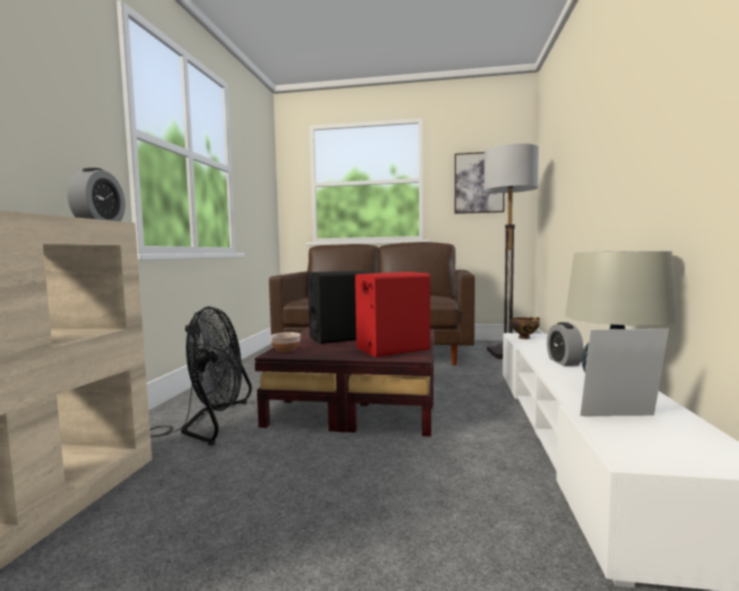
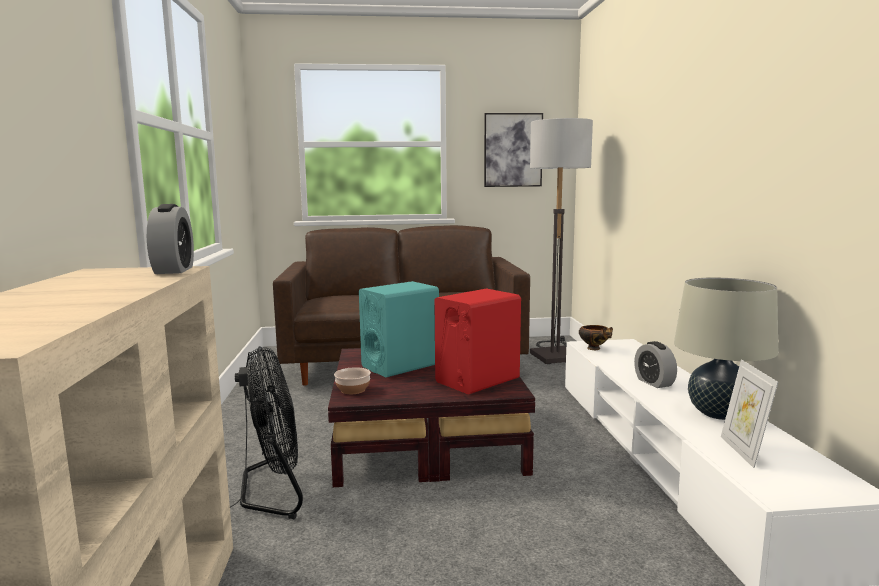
camera: 15 degrees left, 5 degrees up
black speaker [308,270,371,344] -> turquoise speaker [359,281,439,377]
picture frame [580,329,669,416] -> picture frame turned 75 degrees counterclockwise [721,360,778,468]

